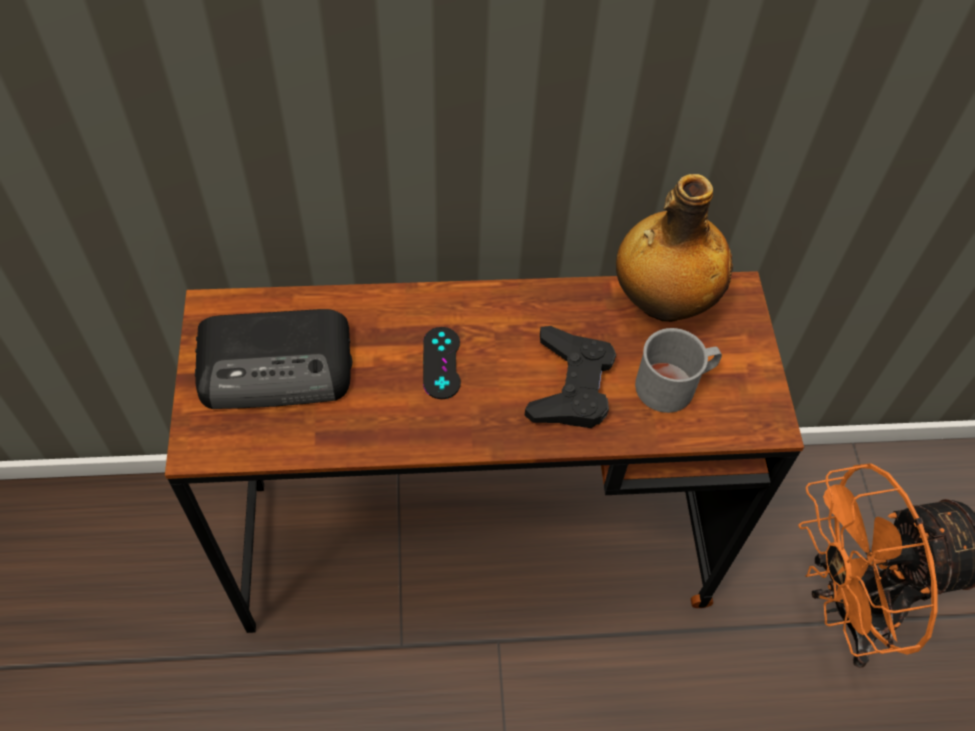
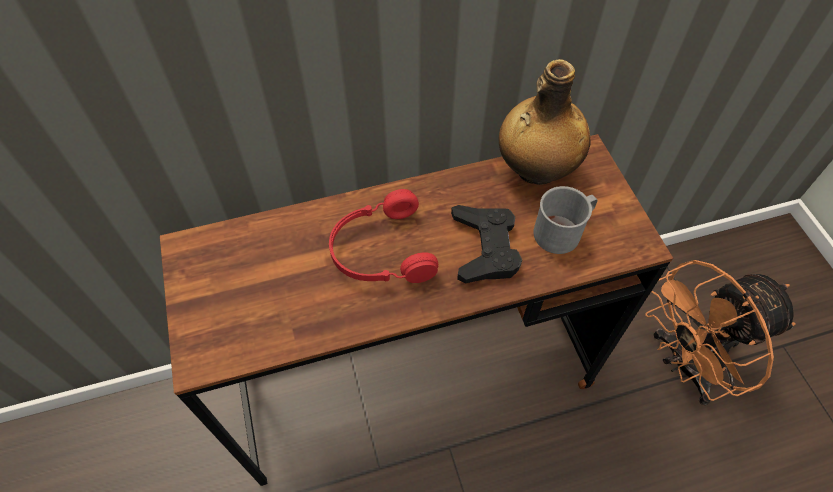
camera: 10 degrees left, 0 degrees up
radio [195,309,352,409] -> none
black game controller [423,327,461,399] -> red headphones [329,189,438,283]

